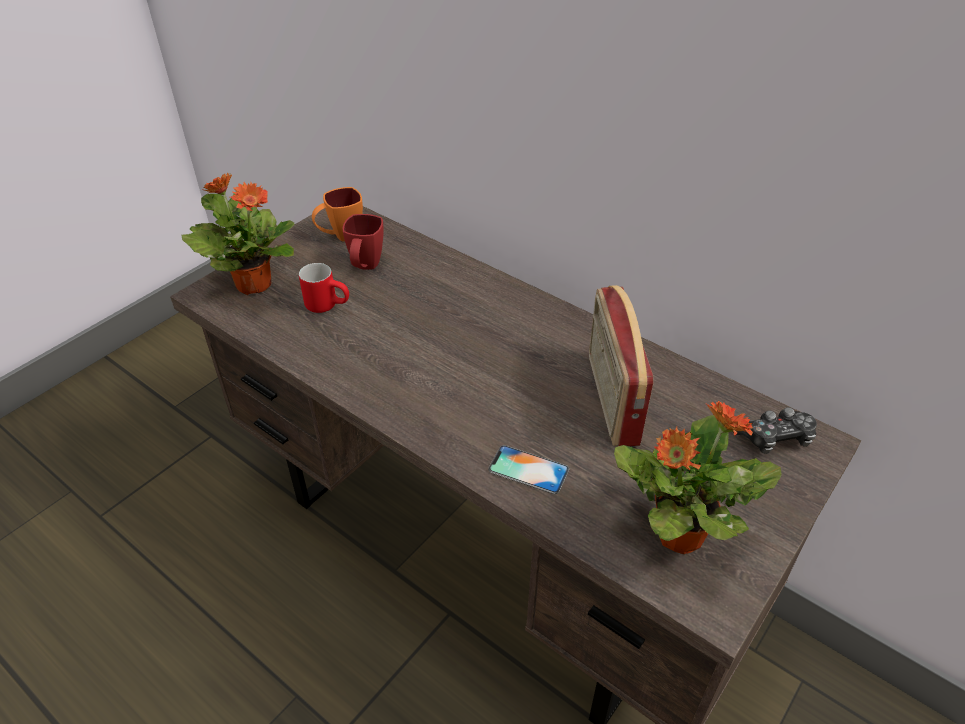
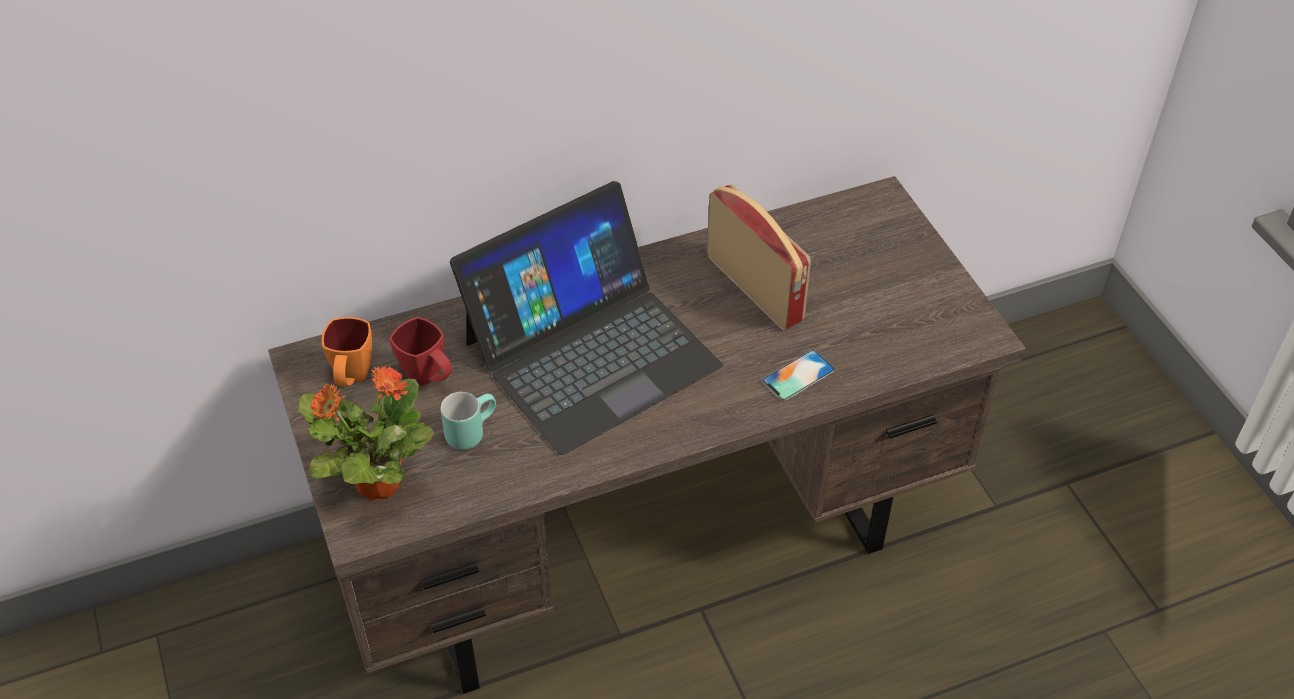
camera: 60 degrees left, 5 degrees up
red mug [299,263,349,313] -> turquoise mug [441,392,496,450]
radio [589,285,654,447] -> radio turned 150 degrees counterclockwise [707,185,811,330]
potted plant [614,401,782,554] -> none
game controller [733,407,817,454] -> none
none -> laptop [450,181,723,455]

